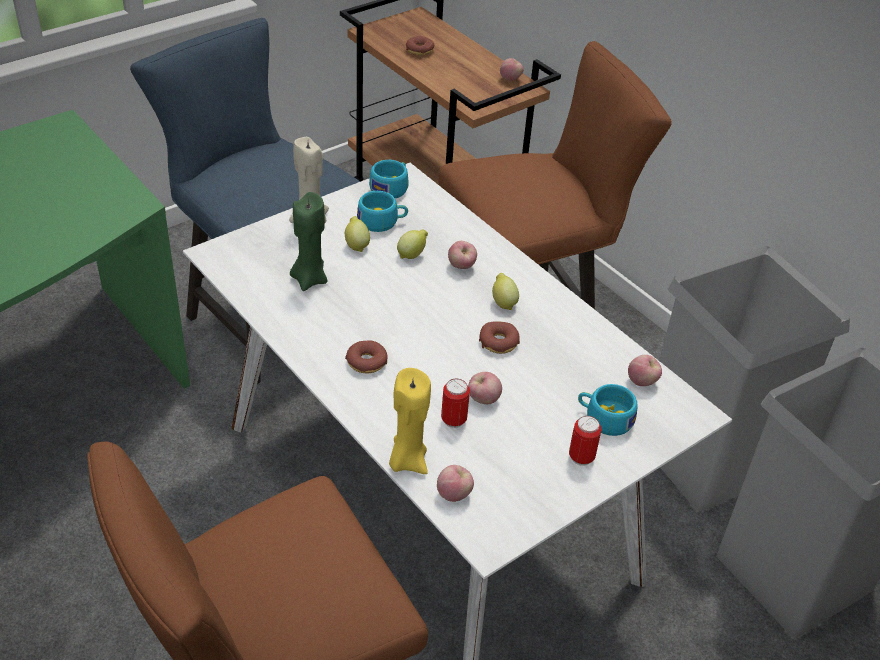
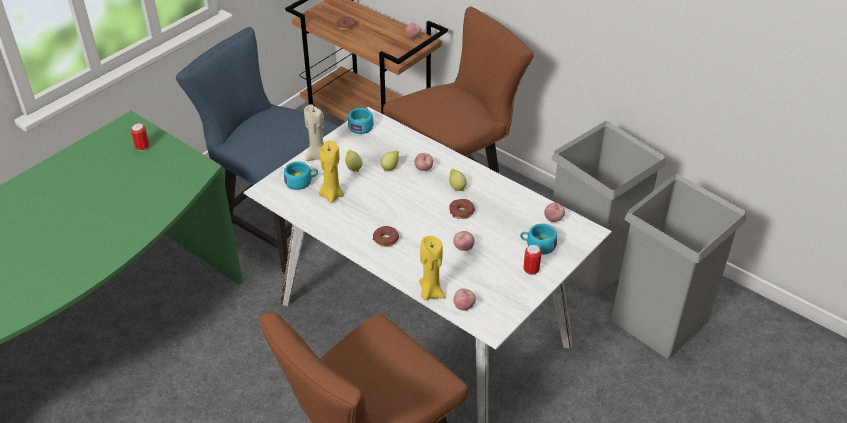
camera: 10 degrees left, 0 degrees up
green candle [290,192,327,291] -> yellow candle [319,140,344,204]
turquoise cup [357,191,408,232] -> turquoise cup moved to [284,161,318,190]
can [441,379,470,428] -> can moved to [131,123,149,151]

